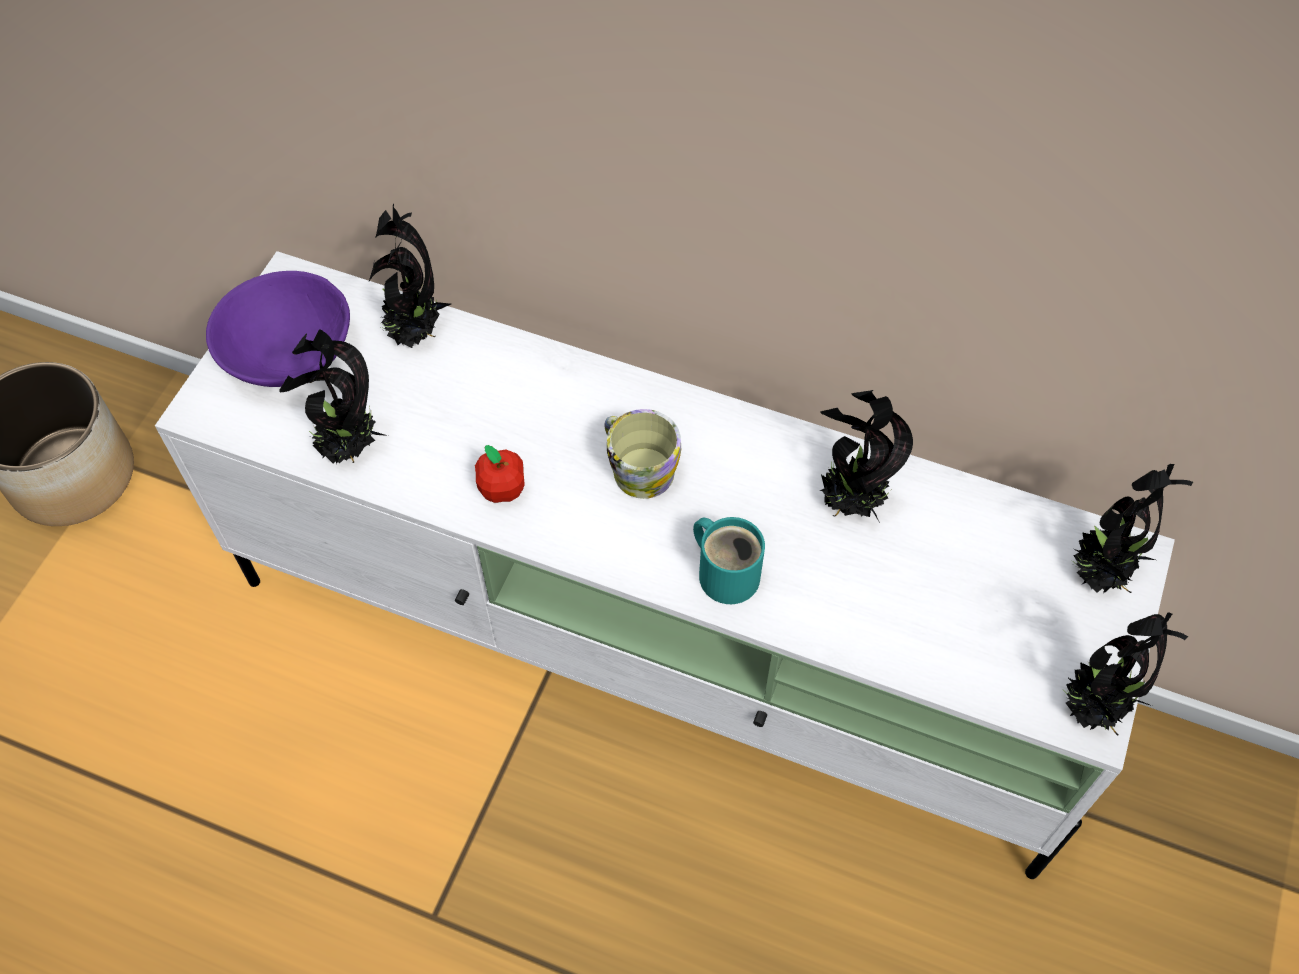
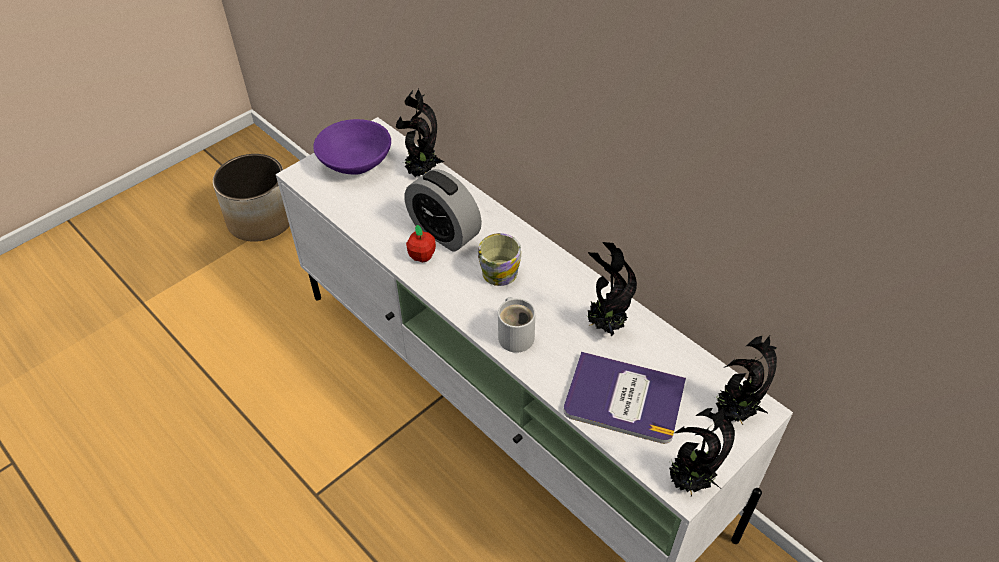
camera: 25 degrees right, 10 degrees down
potted plant [280,329,388,464] -> none
turquoise mug [693,517,765,604] -> white mug [498,297,535,353]
none -> alarm clock [405,169,482,252]
none -> book [563,352,686,444]

